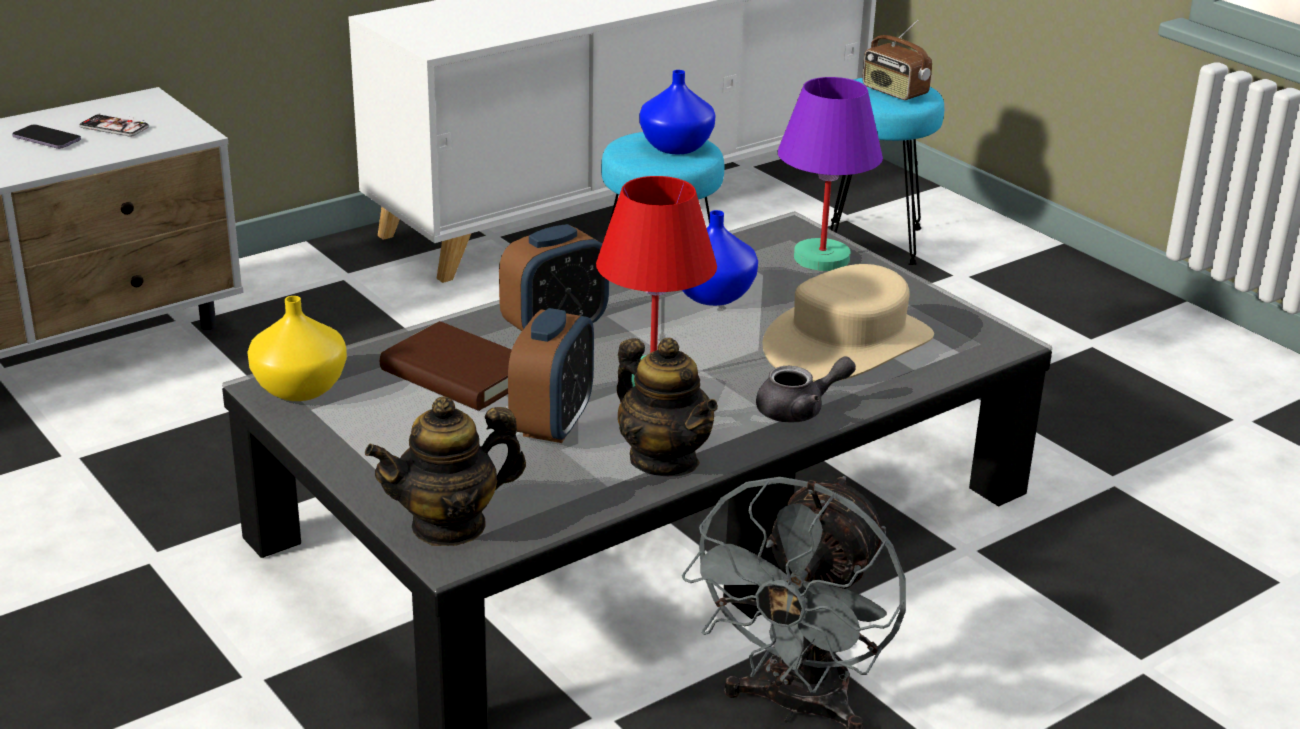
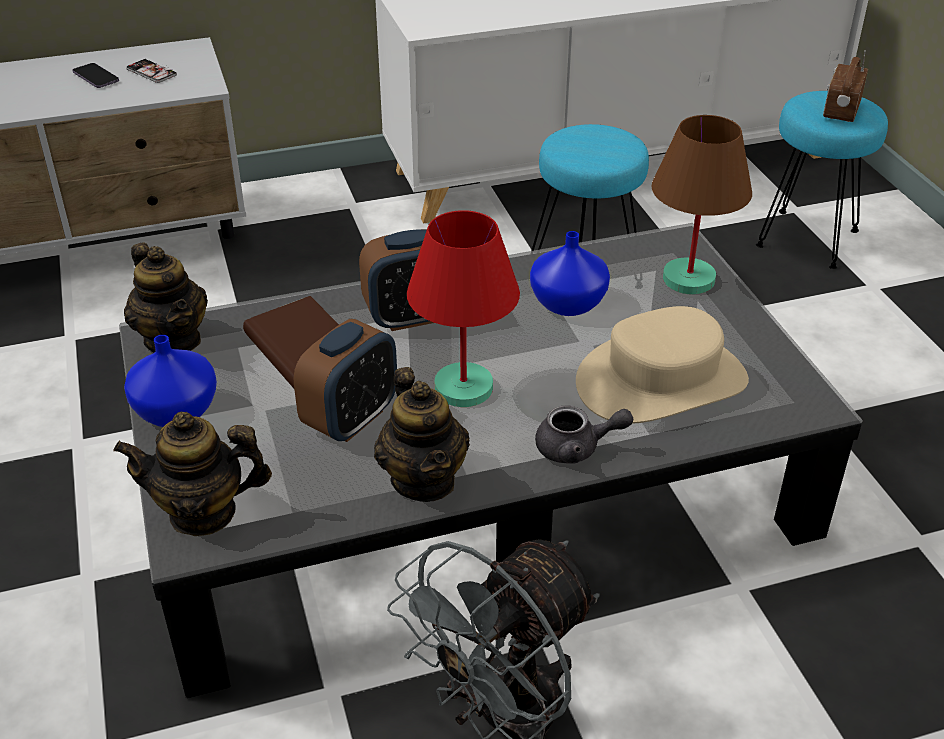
camera: 20 degrees right, 10 degrees up
yellow vase [247,296,347,401] -> teapot [124,243,208,353]
blue vase [639,70,716,154] -> blue vase moved to [124,335,217,427]
purple table lamp [778,77,883,271] -> brown table lamp [651,115,752,294]
radio [862,19,932,100] -> radio turned 45 degrees clockwise [823,50,868,122]

